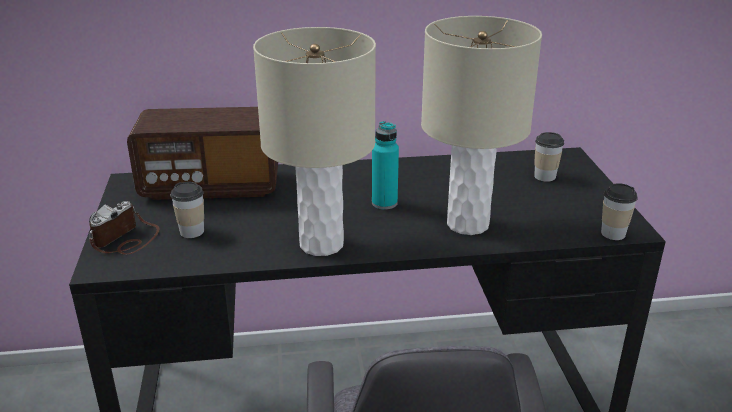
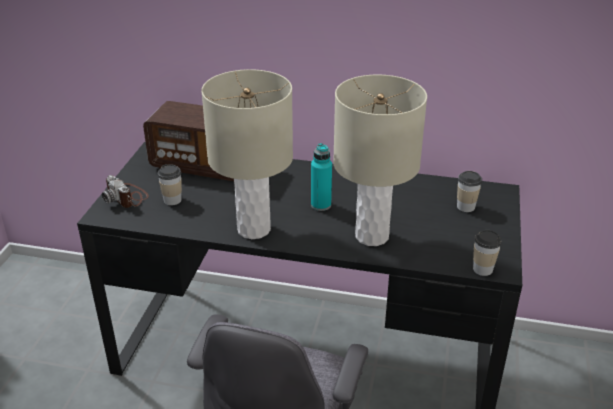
camera: 20 degrees right, 5 degrees up
camera [89,201,160,255] -> camera turned 90 degrees counterclockwise [102,175,149,208]

